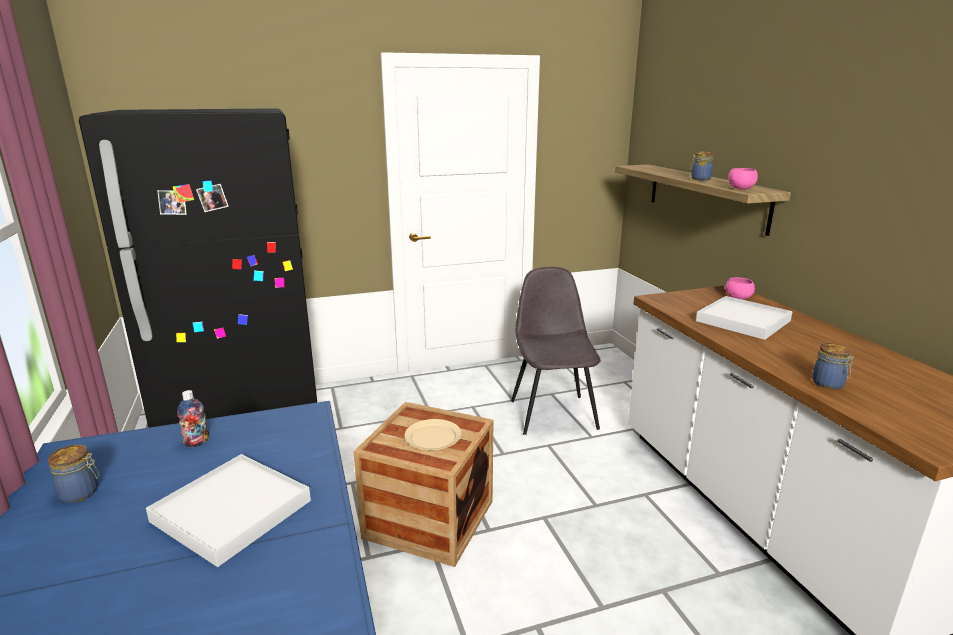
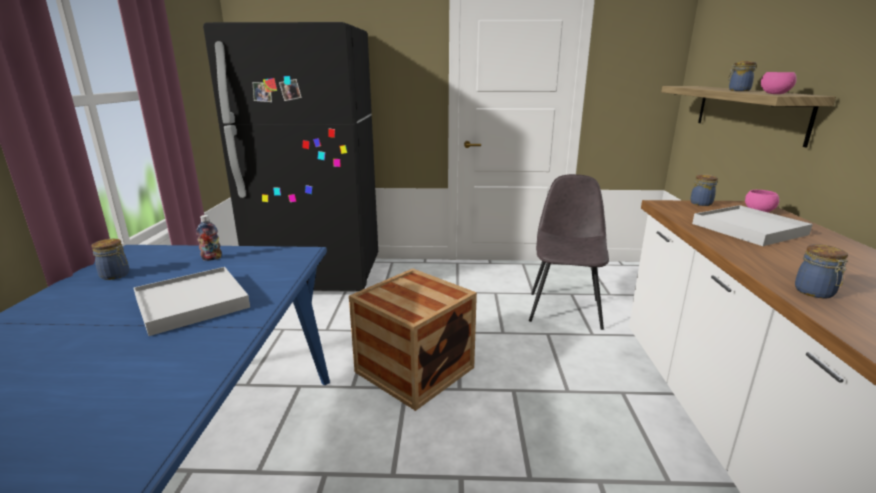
camera: 20 degrees right, 0 degrees up
beige plate [405,419,462,450] -> none
none -> jar [690,175,718,206]

